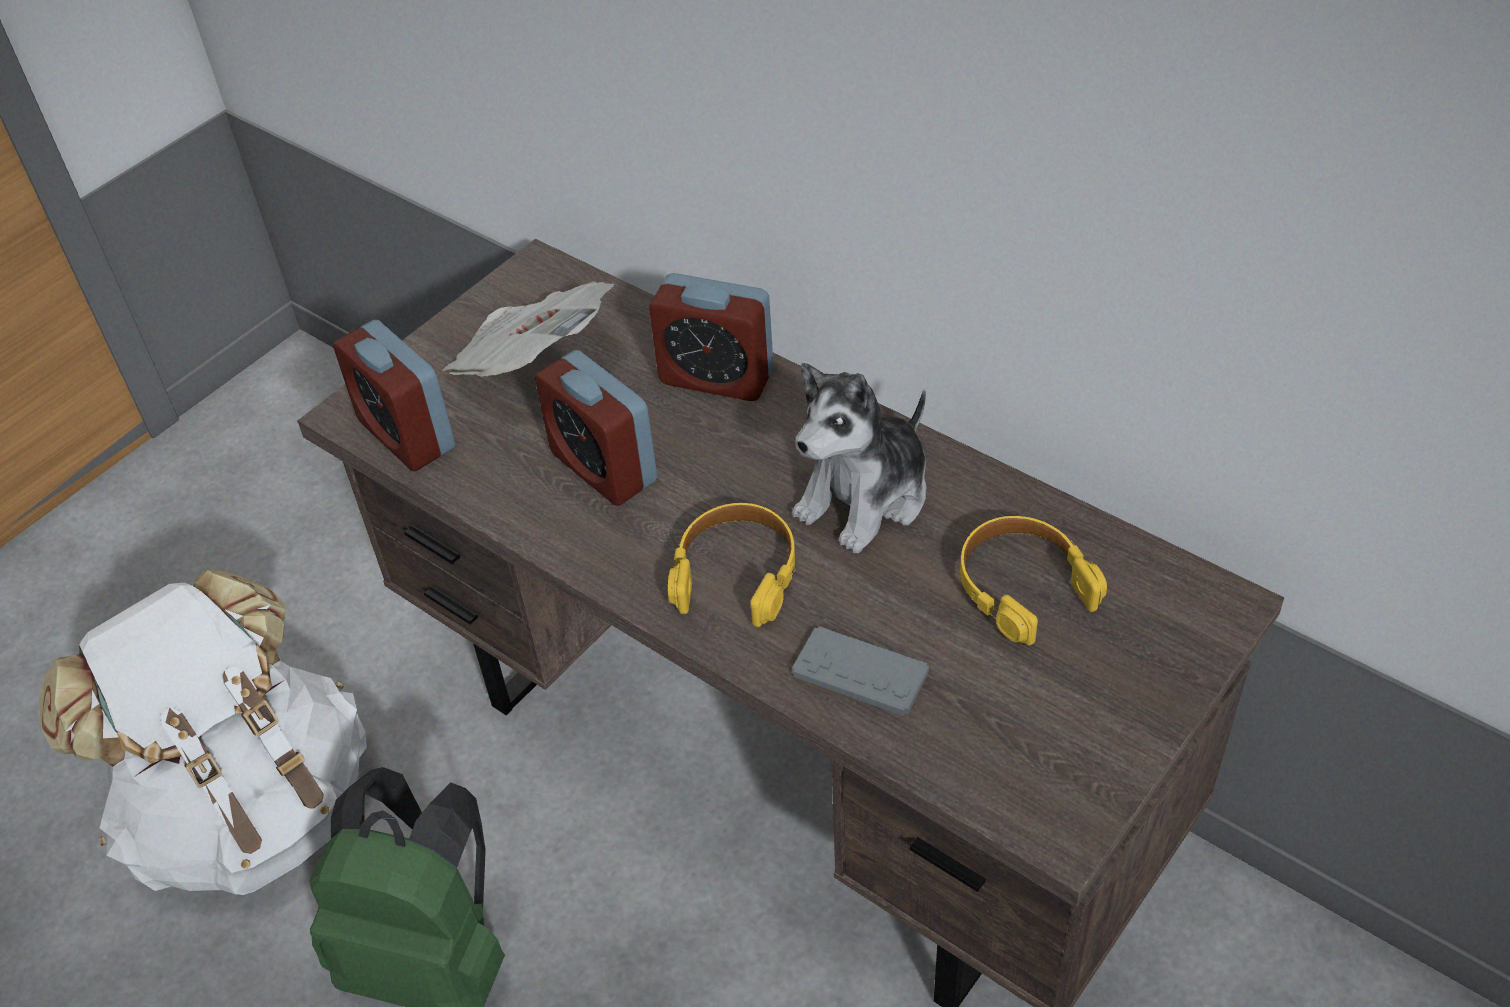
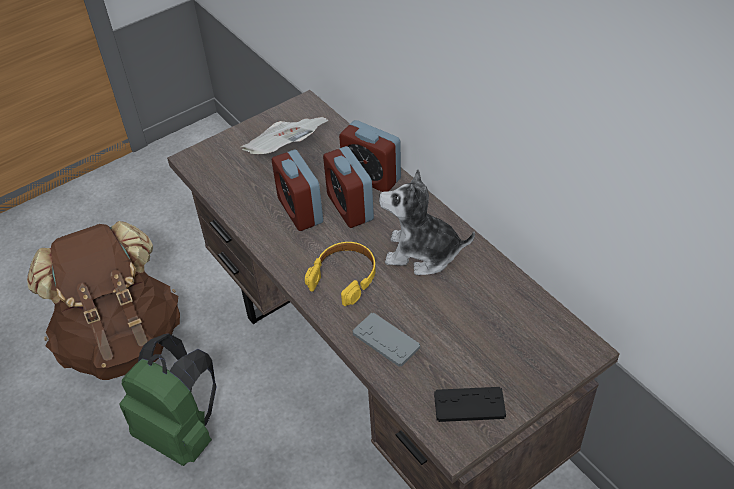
camera: 15 degrees right, 0 degrees up
white backpack [39,570,367,895] -> brown backpack [27,221,180,380]
alarm clock [333,320,455,471] -> alarm clock moved to [323,146,374,228]
plush toy [792,363,926,553] -> plush toy turned 45 degrees clockwise [379,169,475,275]
yellow headphones [960,516,1107,646] -> none
none -> black game controller [434,387,506,422]

